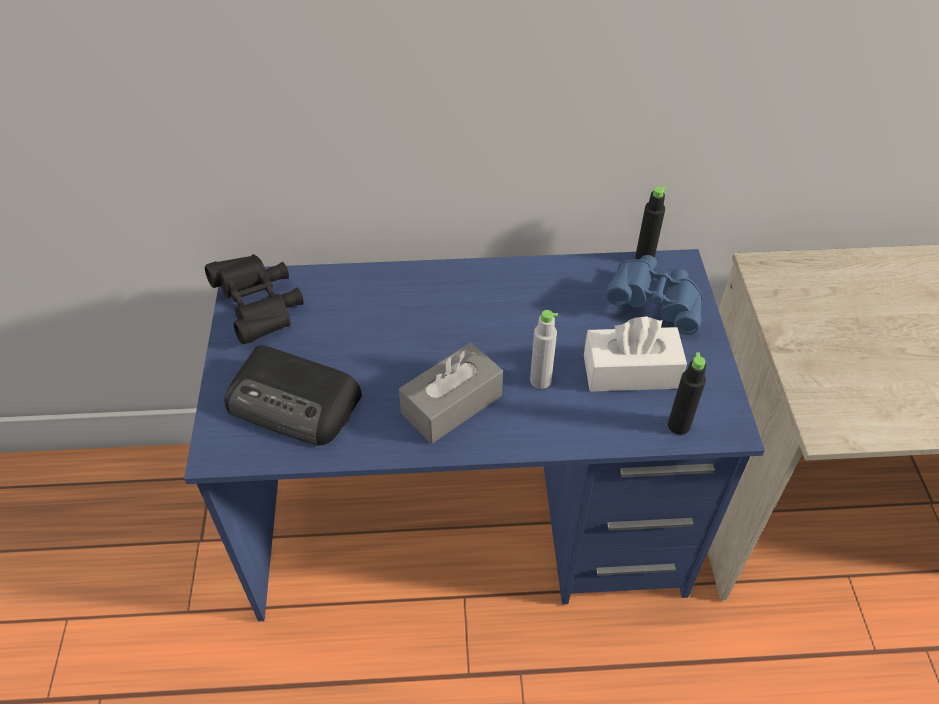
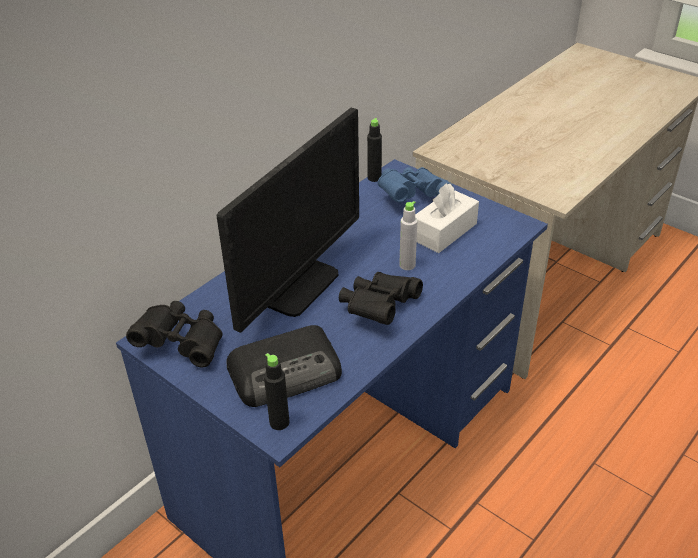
camera: 45 degrees left, 10 degrees down
grey tissue box [399,342,503,444] -> black binoculars [339,272,423,325]
black bottle [668,352,706,435] -> black bottle moved to [264,353,289,430]
none -> monitor [217,108,359,333]

